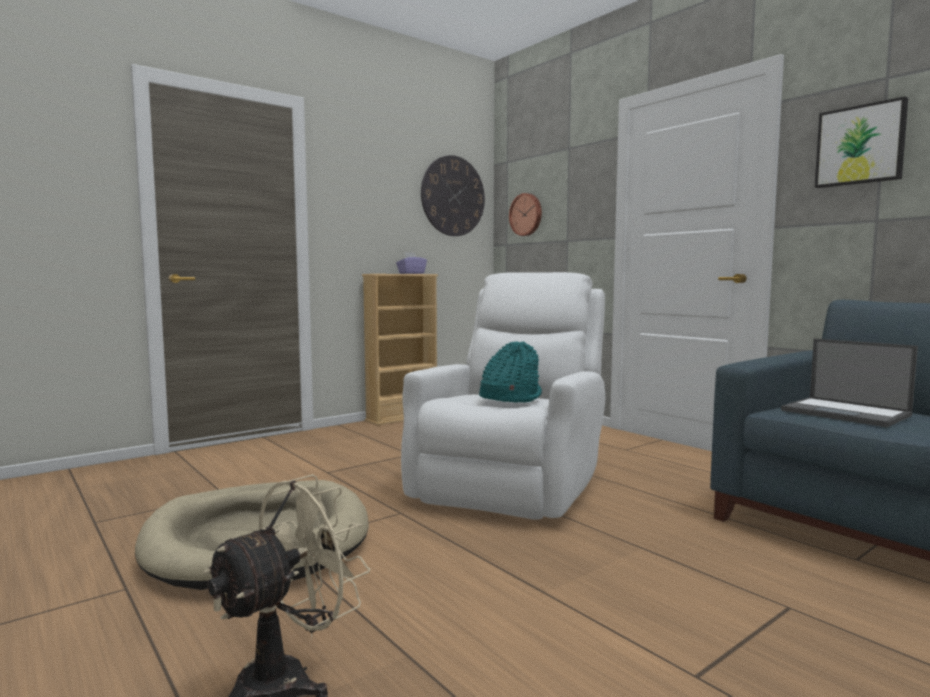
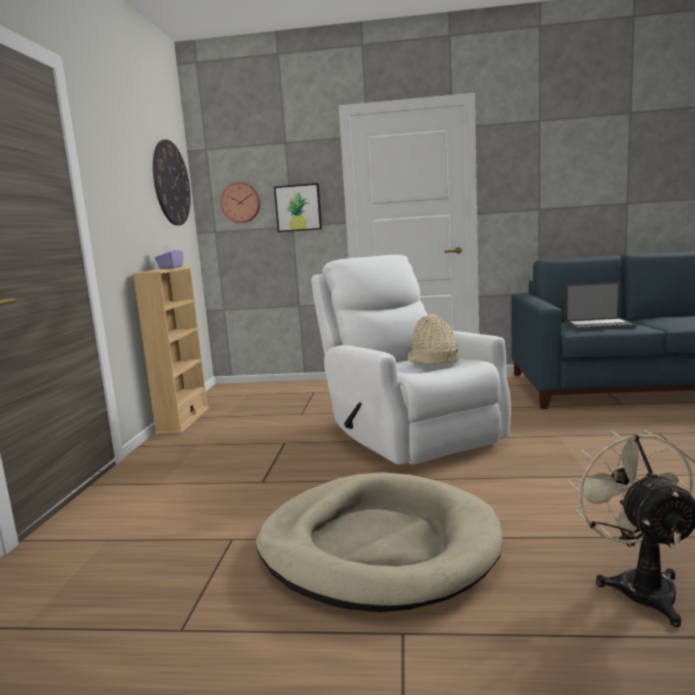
camera: 45 degrees left, 5 degrees up
turquoise hat [479,342,542,403] -> beige hat [408,314,458,364]
picture [815,96,908,188] -> picture moved to [274,183,322,232]

